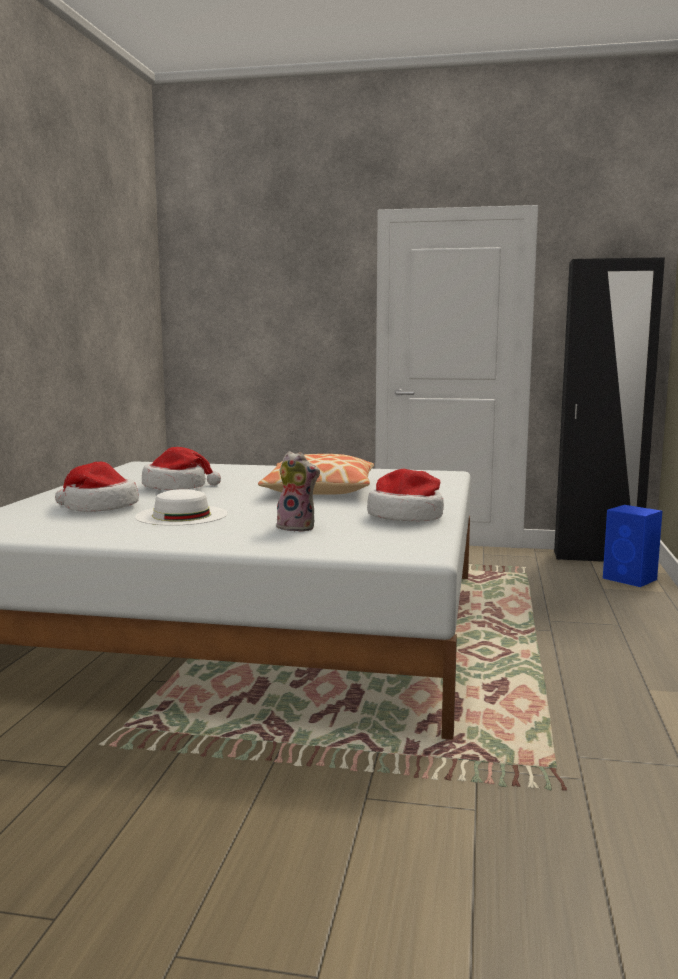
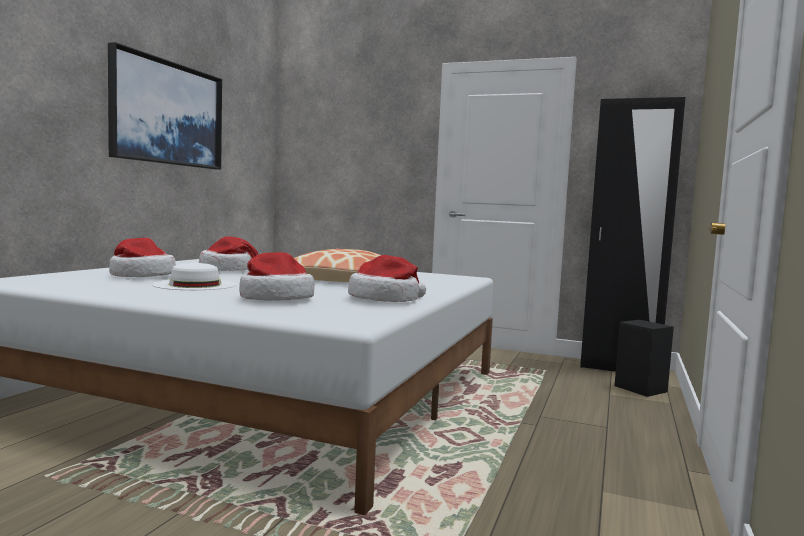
camera: 10 degrees right, 5 degrees down
plush toy [276,451,320,532] -> hat [239,252,315,301]
blue speaker [603,505,662,587] -> black speaker [615,320,674,397]
none -> picture [108,42,222,170]

